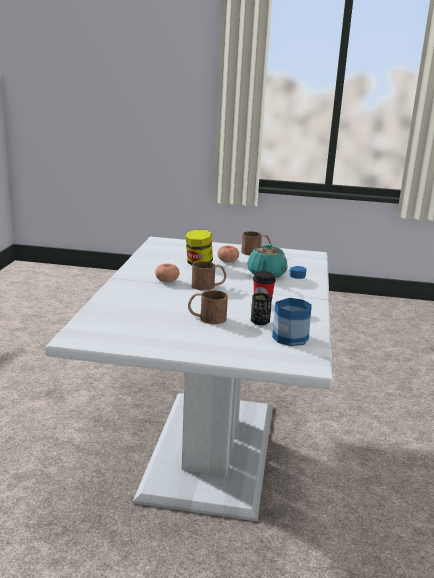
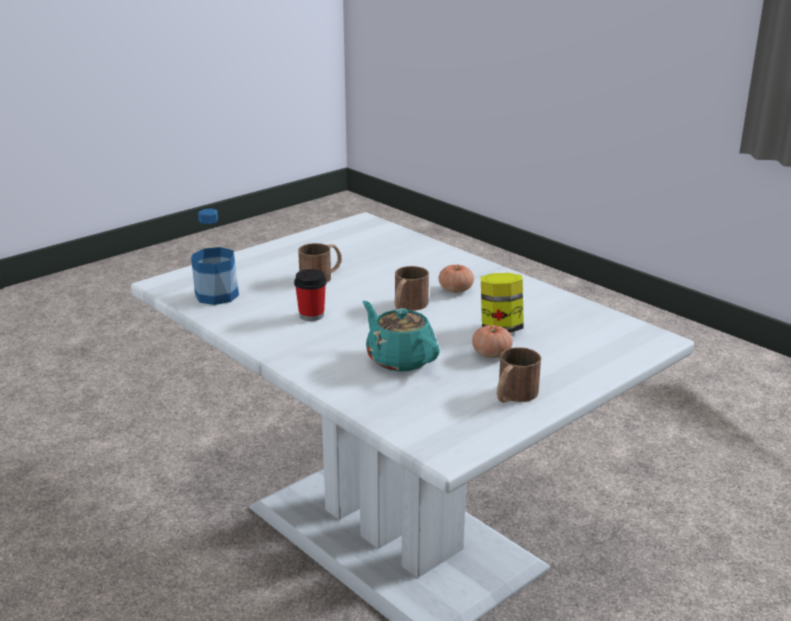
camera: 130 degrees right, 5 degrees up
black cup [251,293,272,325] -> none

